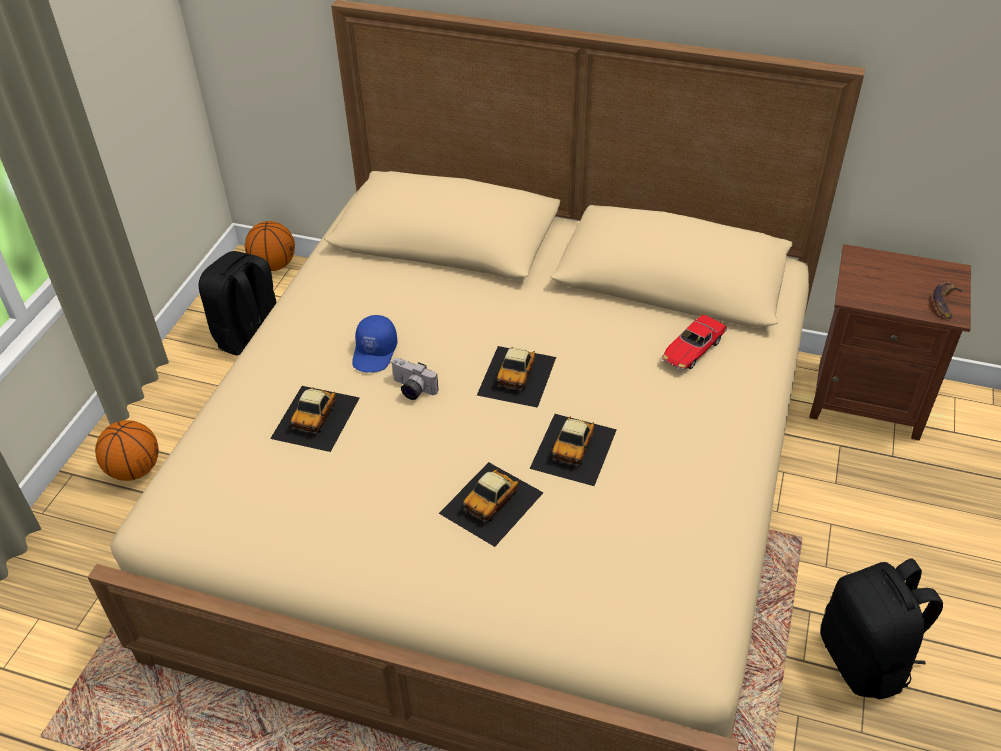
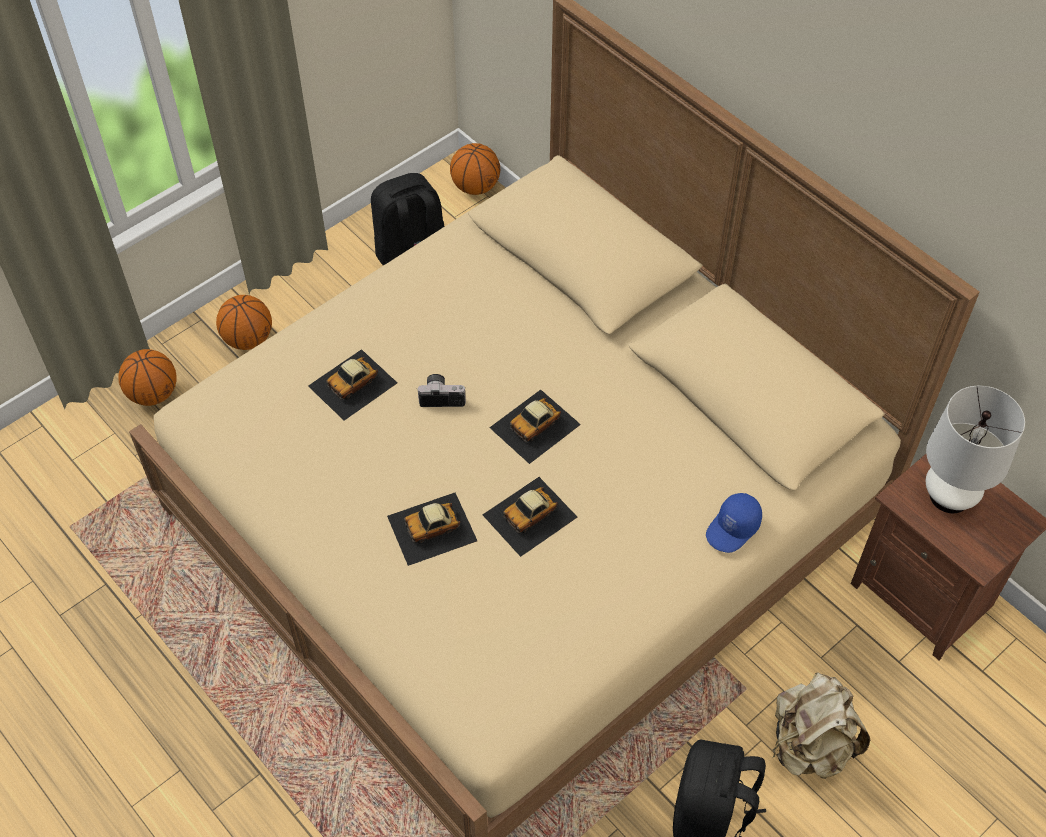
camera: 30 degrees right, 10 degrees up
blue cap [352,315,397,373] -> blue cap moved to [706,493,762,553]
camera [392,358,438,400] -> camera turned 120 degrees clockwise [417,374,466,407]
toy car [662,315,727,370] -> none
banana [933,282,964,319] -> none
none -> basketball [118,349,177,406]
none -> beige backpack [772,672,870,779]
none -> white table lamp [926,386,1025,513]

